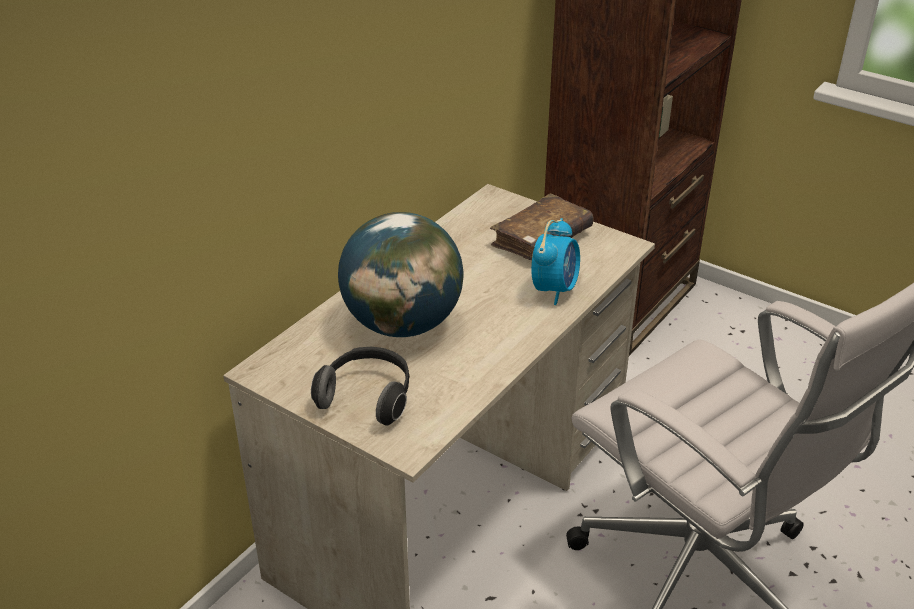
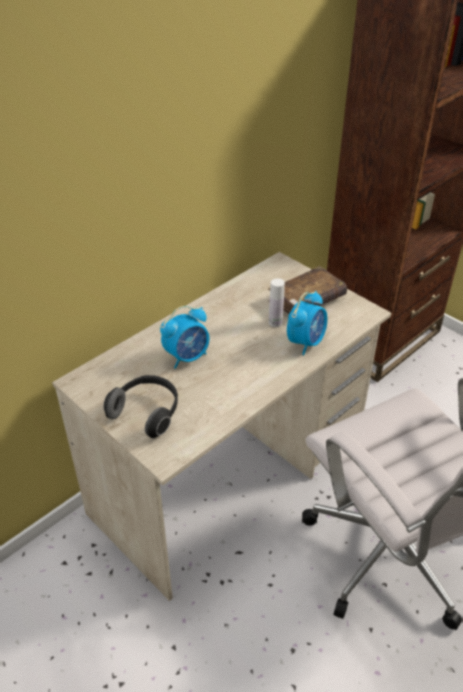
camera: 10 degrees right, 5 degrees up
globe [338,212,464,337] -> alarm clock [160,306,209,369]
none -> white bottle [269,278,285,327]

